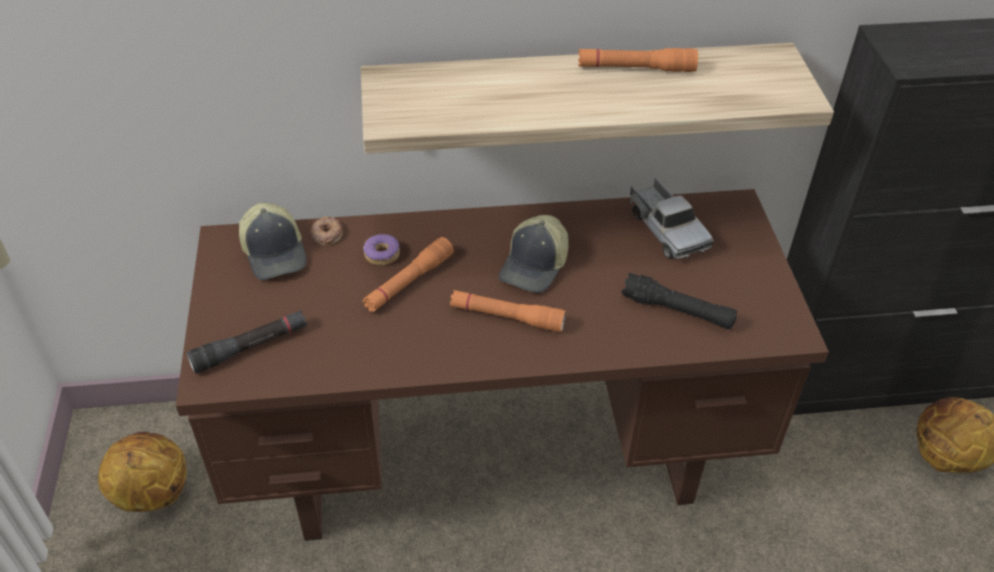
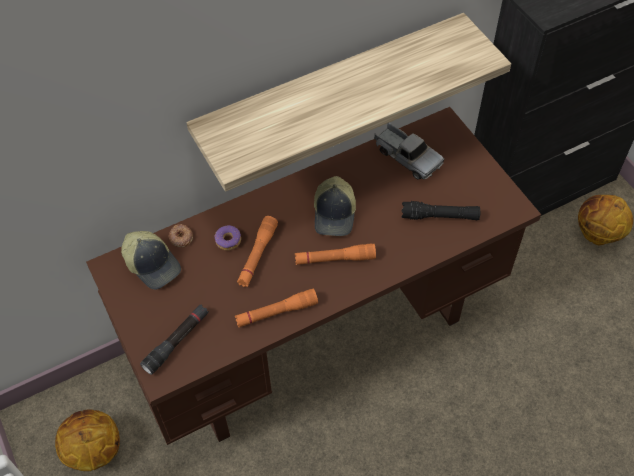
camera: 20 degrees left, 10 degrees up
orange flashlight [578,48,698,72] -> orange flashlight moved to [235,289,318,327]

